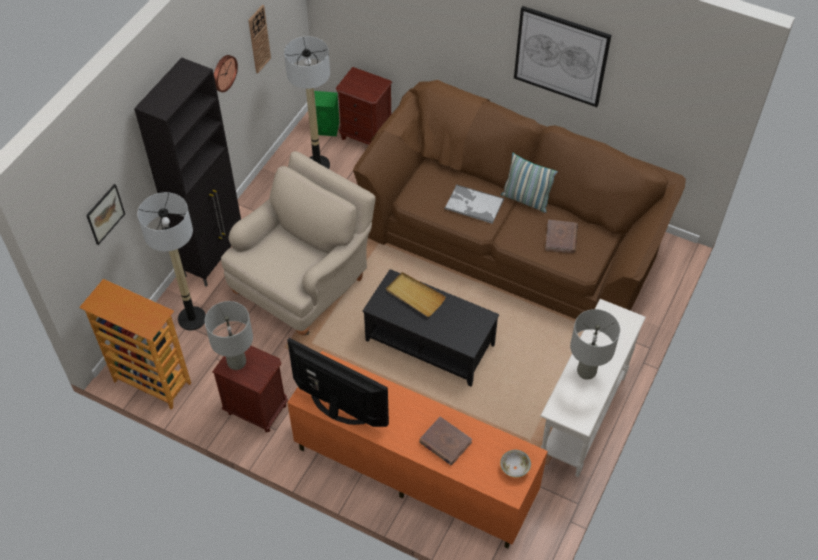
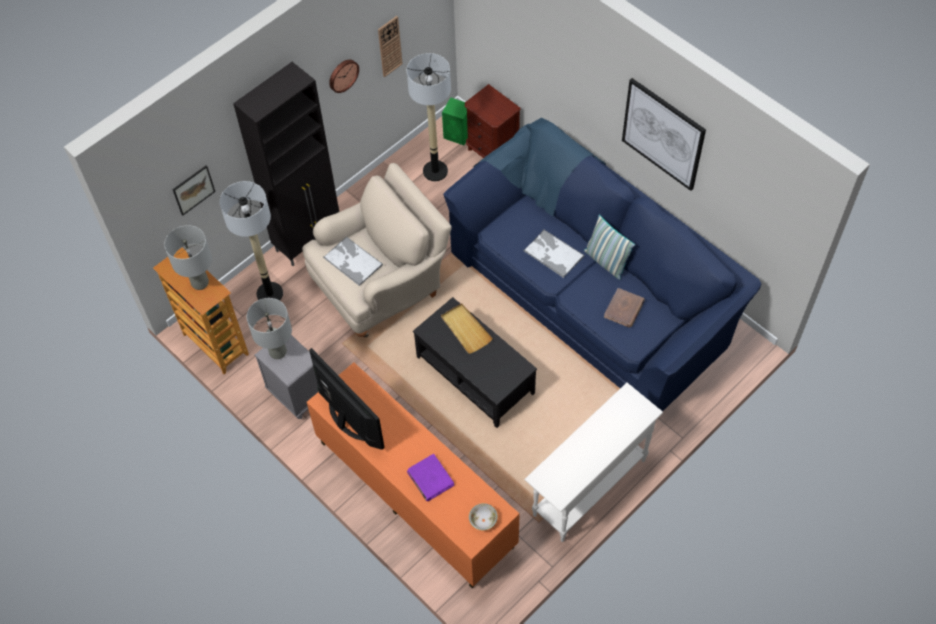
camera: 20 degrees right, 5 degrees up
brown nightstand [212,346,288,432] -> grey nightstand [255,335,319,419]
brown sofa [353,80,686,319] -> blue sofa [443,118,762,411]
brown book [419,416,472,465] -> purple book [407,454,454,501]
grey table lamp [570,309,620,380] -> grey table lamp moved to [164,225,212,290]
none -> tray [323,236,383,286]

